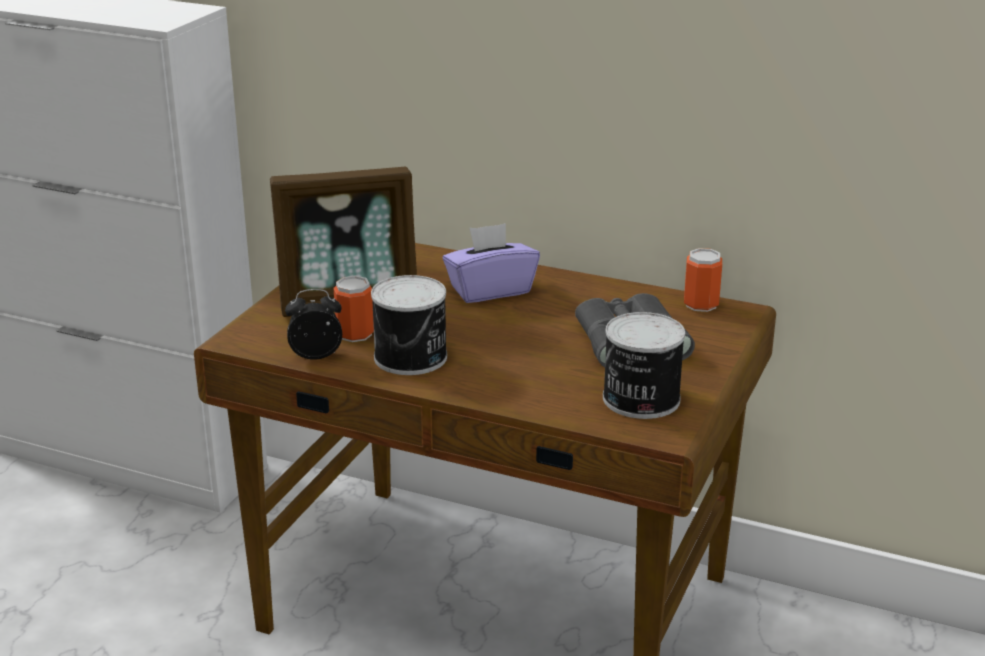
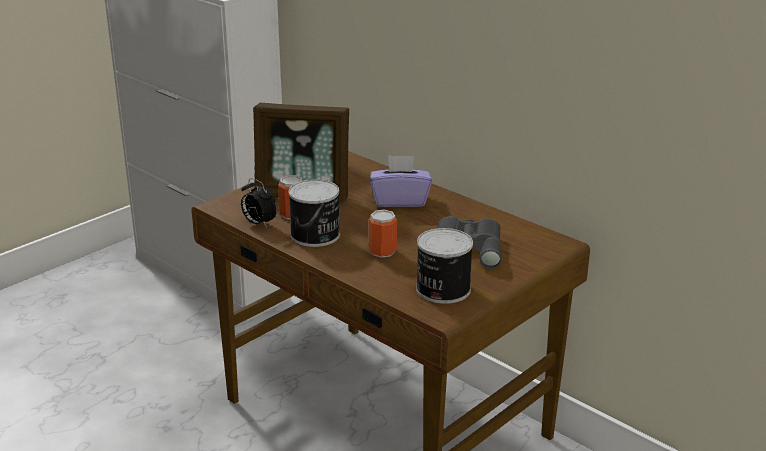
camera: 20 degrees right, 0 degrees up
alarm clock [285,289,342,360] -> alarm clock turned 150 degrees counterclockwise [241,178,277,228]
can [684,248,722,312] -> can moved to [369,210,397,258]

